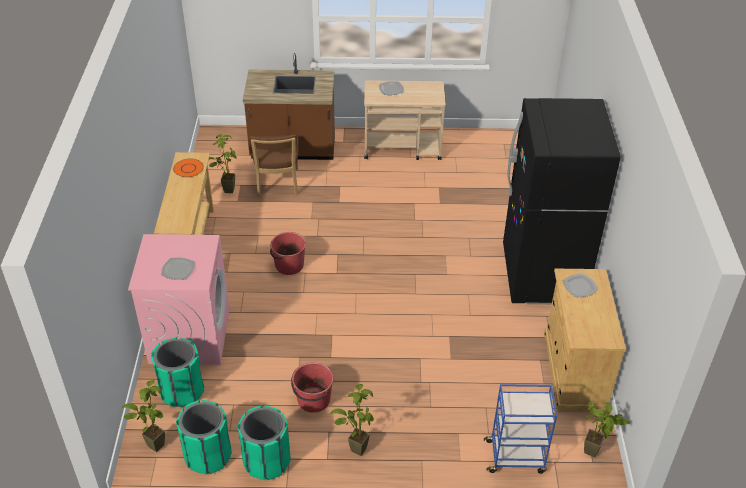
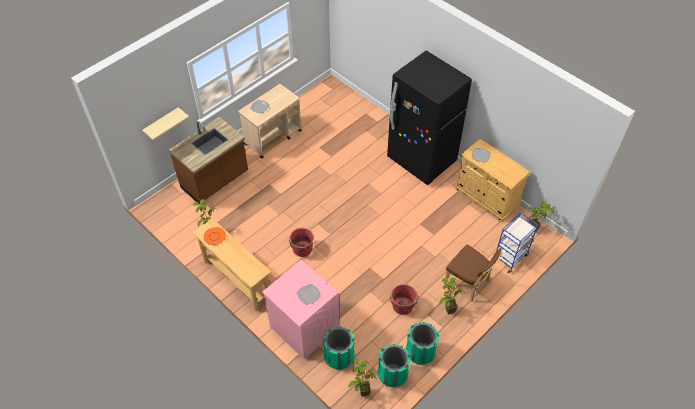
camera: 45 degrees left, 10 degrees up
brown chair [250,134,299,197] -> brown chair moved to [444,245,503,302]
none -> beige shelf [142,107,189,140]

